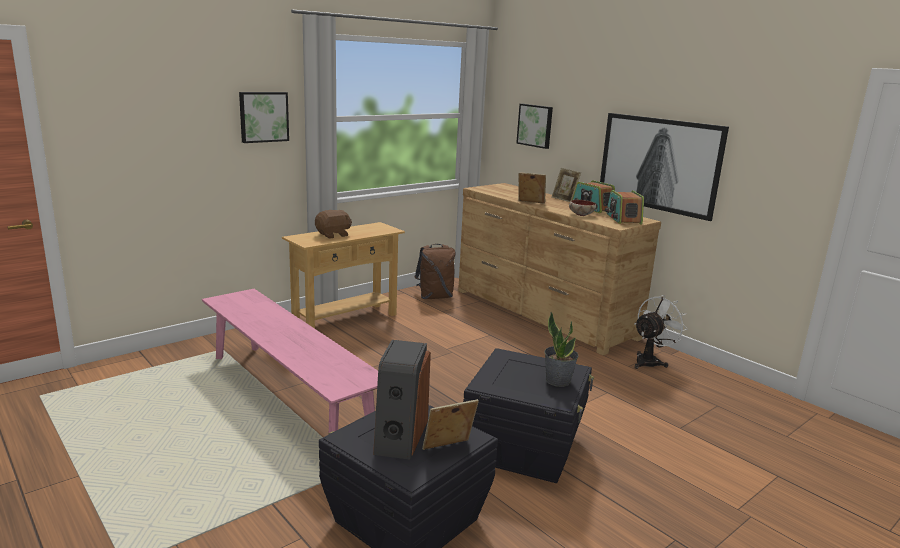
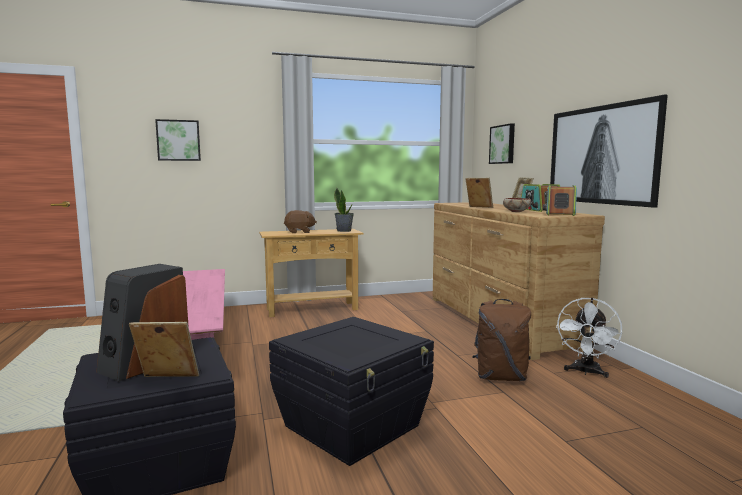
camera: 25 degrees right, 10 degrees down
picture [239,92,289,143] -> picture moved to [155,119,201,161]
brown backpack [415,244,455,299] -> brown backpack moved to [473,299,531,381]
potted plant [544,312,579,387] -> potted plant moved to [334,188,354,232]
white fan [634,295,688,369] -> white fan turned 135 degrees clockwise [556,297,622,378]

